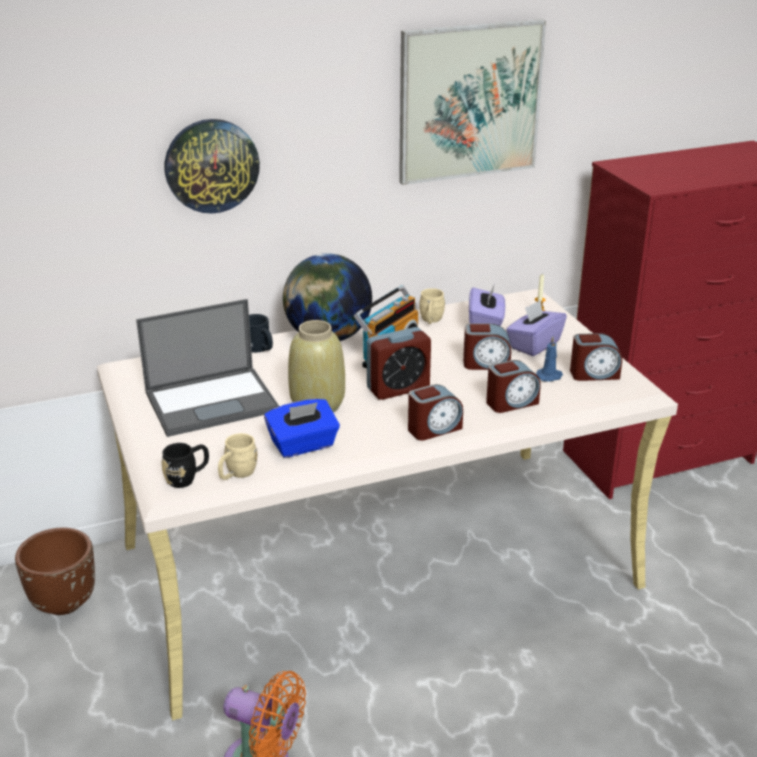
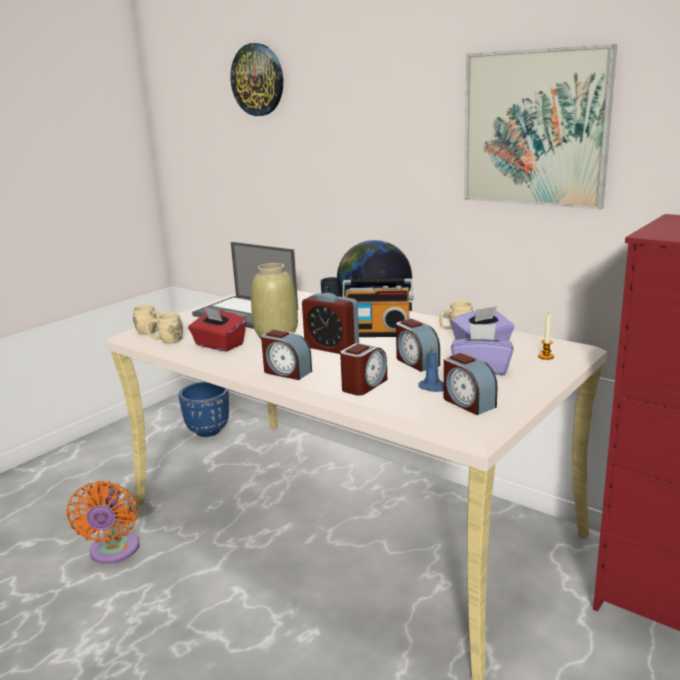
camera: 60 degrees right, 10 degrees down
brown planter [15,527,95,615] -> blue planter [179,381,229,437]
black mug [161,443,209,488] -> beige mug [133,305,163,335]
wall clock [165,119,260,214] -> wall clock moved to [230,43,283,116]
blue tissue box [264,399,340,458] -> red tissue box [188,307,246,352]
alarm clock [486,360,541,413] -> alarm clock turned 90 degrees counterclockwise [340,343,387,396]

